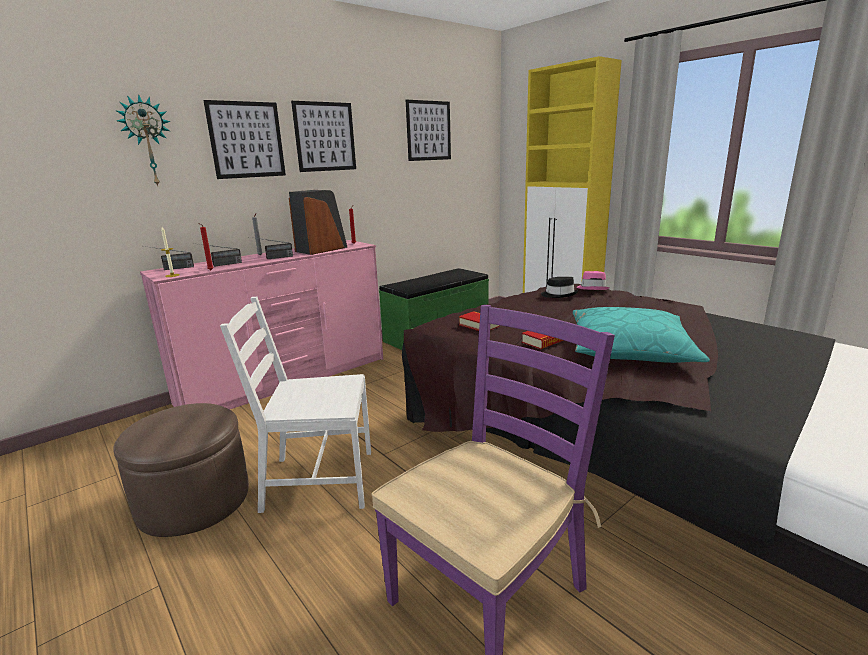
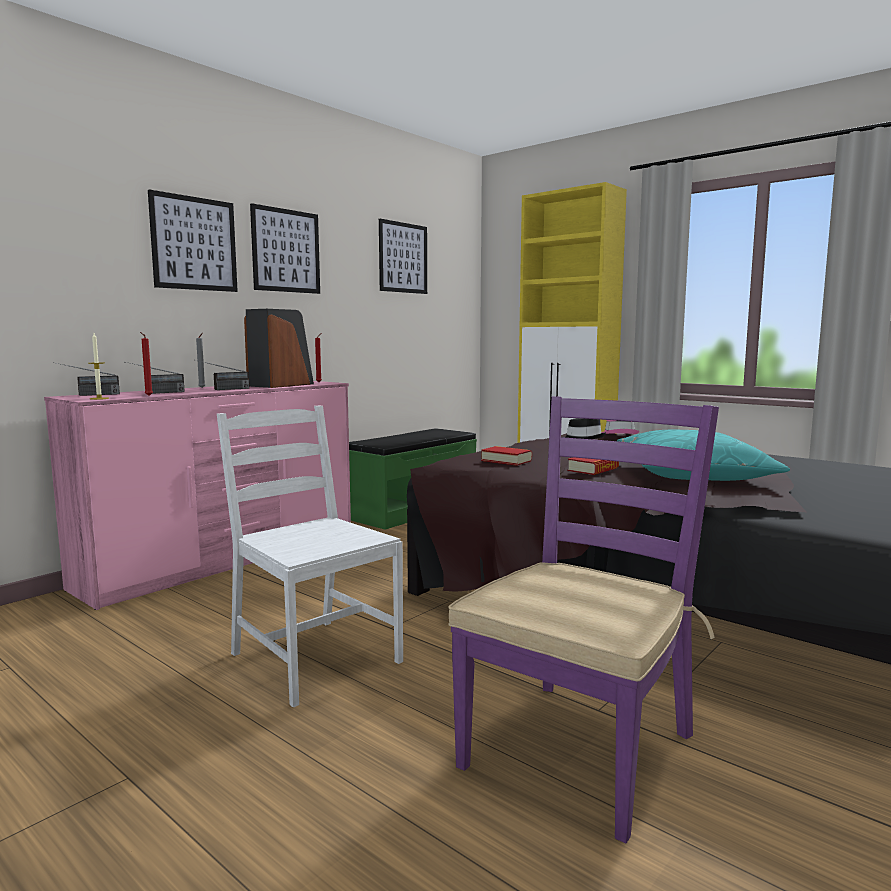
camera: 10 degrees left, 10 degrees down
brown ottoman [113,403,249,537] -> none
wall clock [115,94,170,186] -> none
white chair [220,297,371,513] -> white chair turned 60 degrees clockwise [217,405,403,708]

